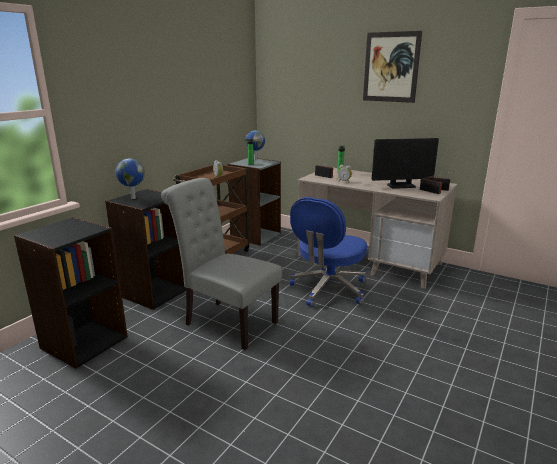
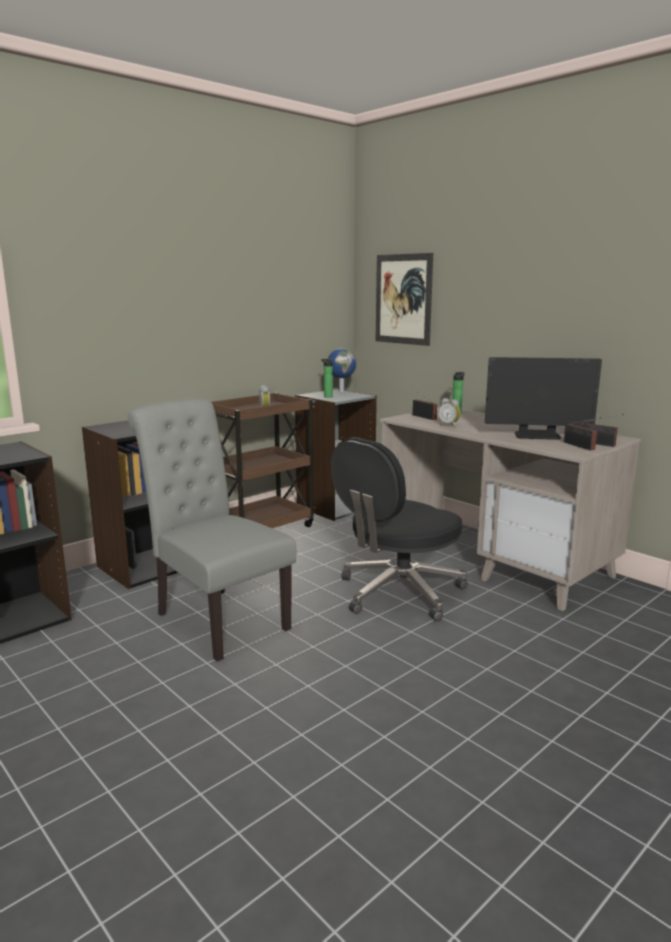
camera: 15 degrees right, 5 degrees down
globe [116,159,145,199] -> none
blue office chair [290,197,367,307] -> black office chair [331,437,468,621]
picture [363,31,422,103] -> picture moved to [376,253,433,346]

